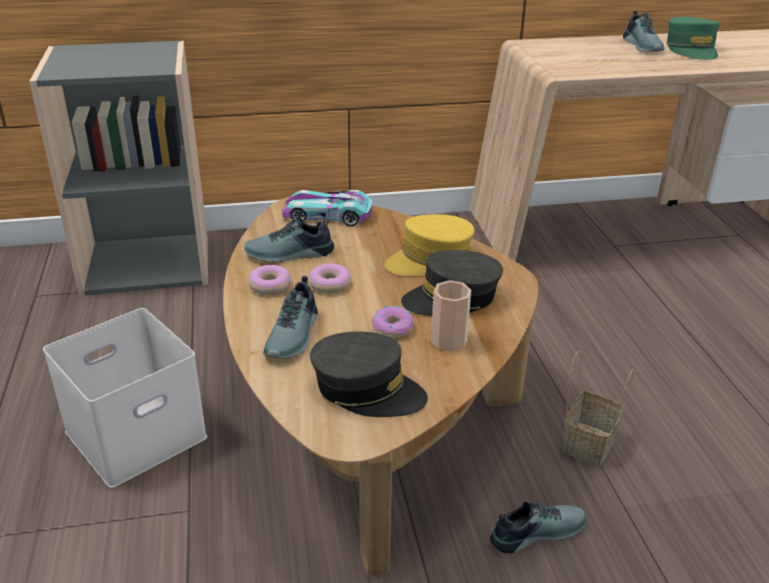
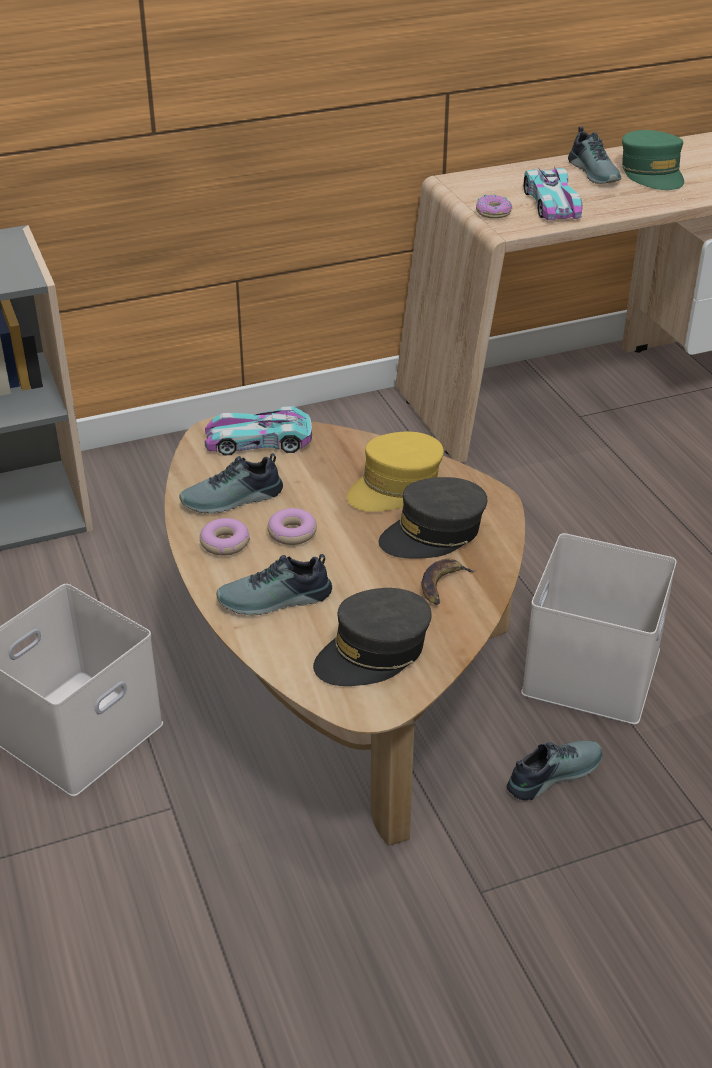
camera: 10 degrees left, 5 degrees up
shoe [263,276,318,359] -> shoe turned 75 degrees clockwise [217,554,332,615]
grey cap [310,332,428,417] -> grey cap turned 135 degrees clockwise [313,588,432,686]
donut [372,305,414,338] -> donut moved to [476,195,512,218]
cup [431,280,471,351] -> banana [422,559,476,605]
basket [561,351,634,467] -> white storage box [521,533,677,725]
none -> toy car [523,167,583,220]

